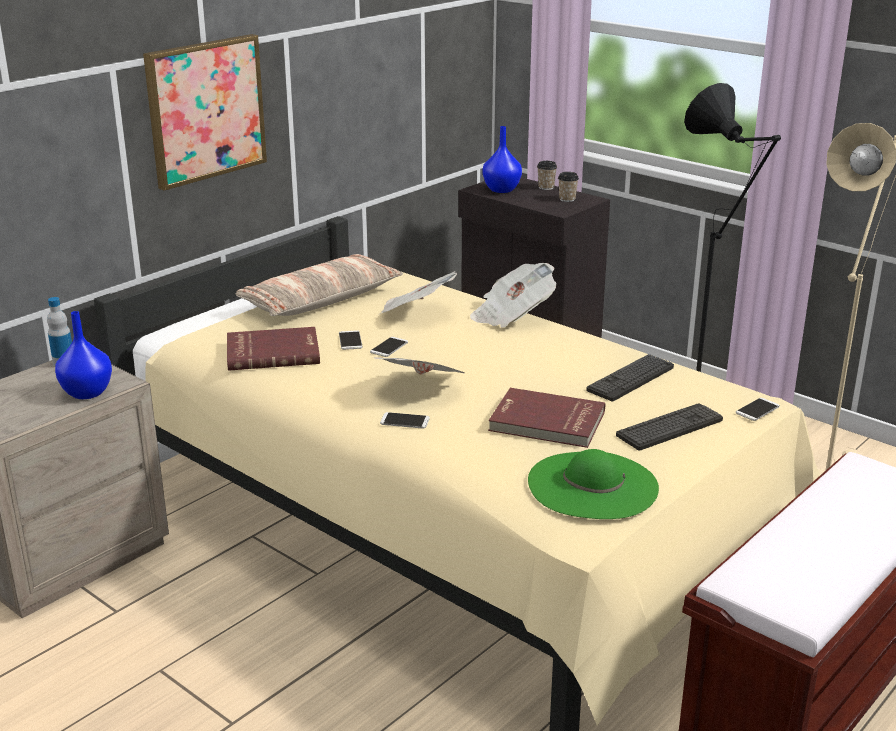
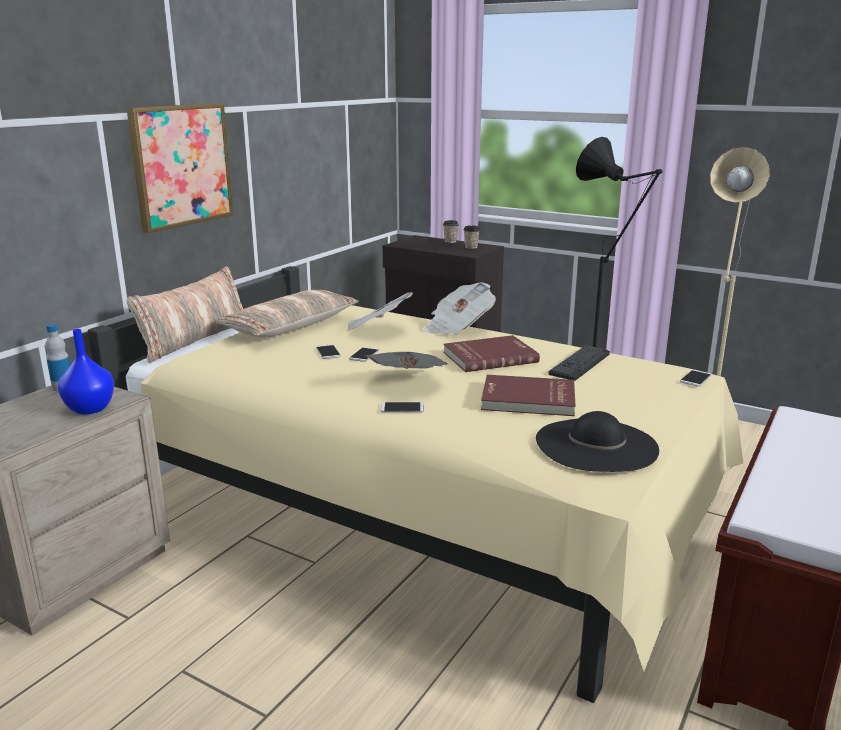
camera: 10 degrees left, 5 degrees down
red book [227,327,320,371] -> red book moved to [443,335,540,372]
blue vase [482,126,522,193] -> none
green hat [528,449,659,519] -> black hat [536,411,659,472]
keyboard [616,403,723,451] -> none
none -> pillow [126,266,243,363]

